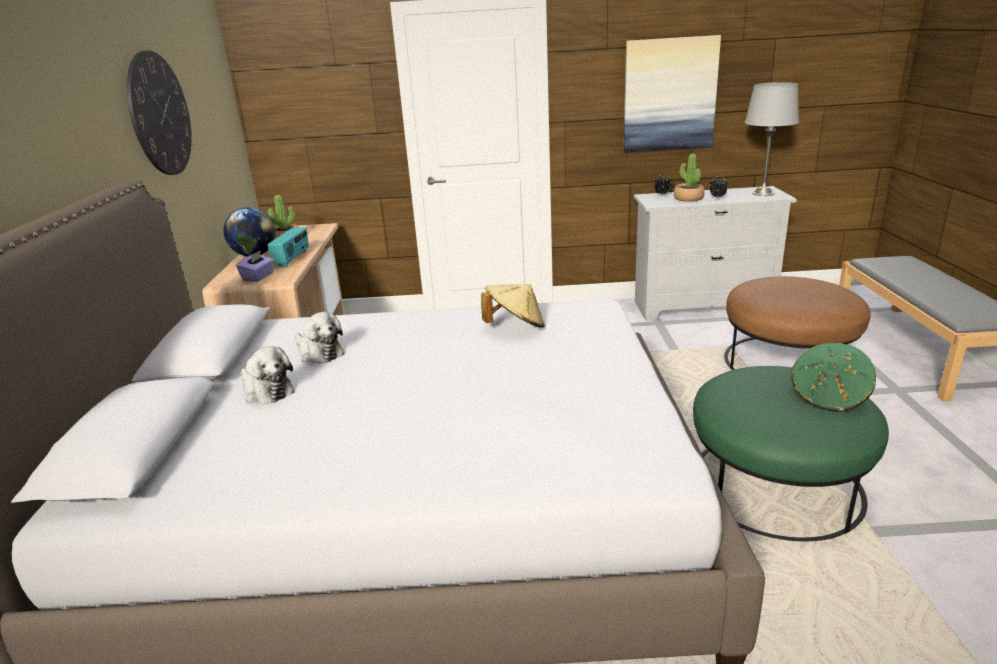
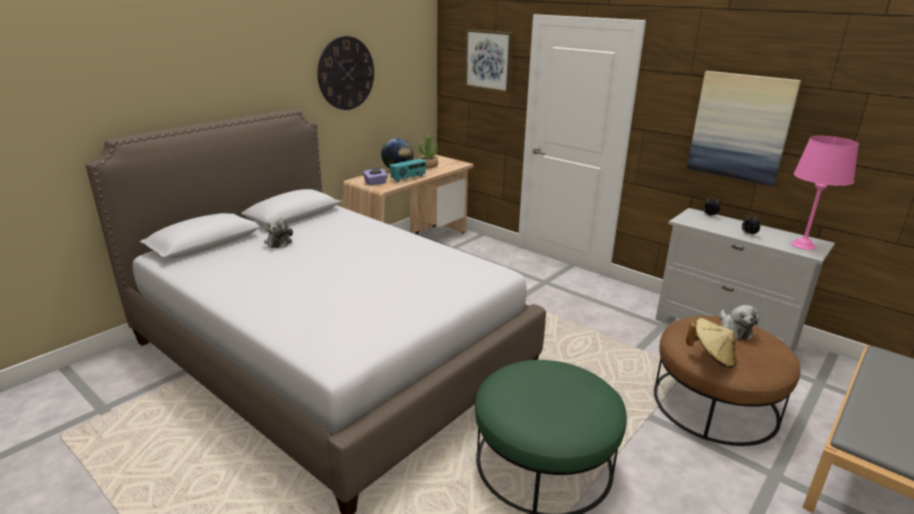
camera: 40 degrees right, 0 degrees up
plush toy [295,312,344,364] -> plush toy moved to [720,305,759,340]
beige hat [481,284,545,328] -> beige hat moved to [686,318,737,368]
potted plant [674,153,704,202] -> none
grey table lamp [745,82,799,196] -> pink table lamp [791,136,859,250]
green hat [791,343,876,412] -> none
none -> picture [465,29,512,93]

